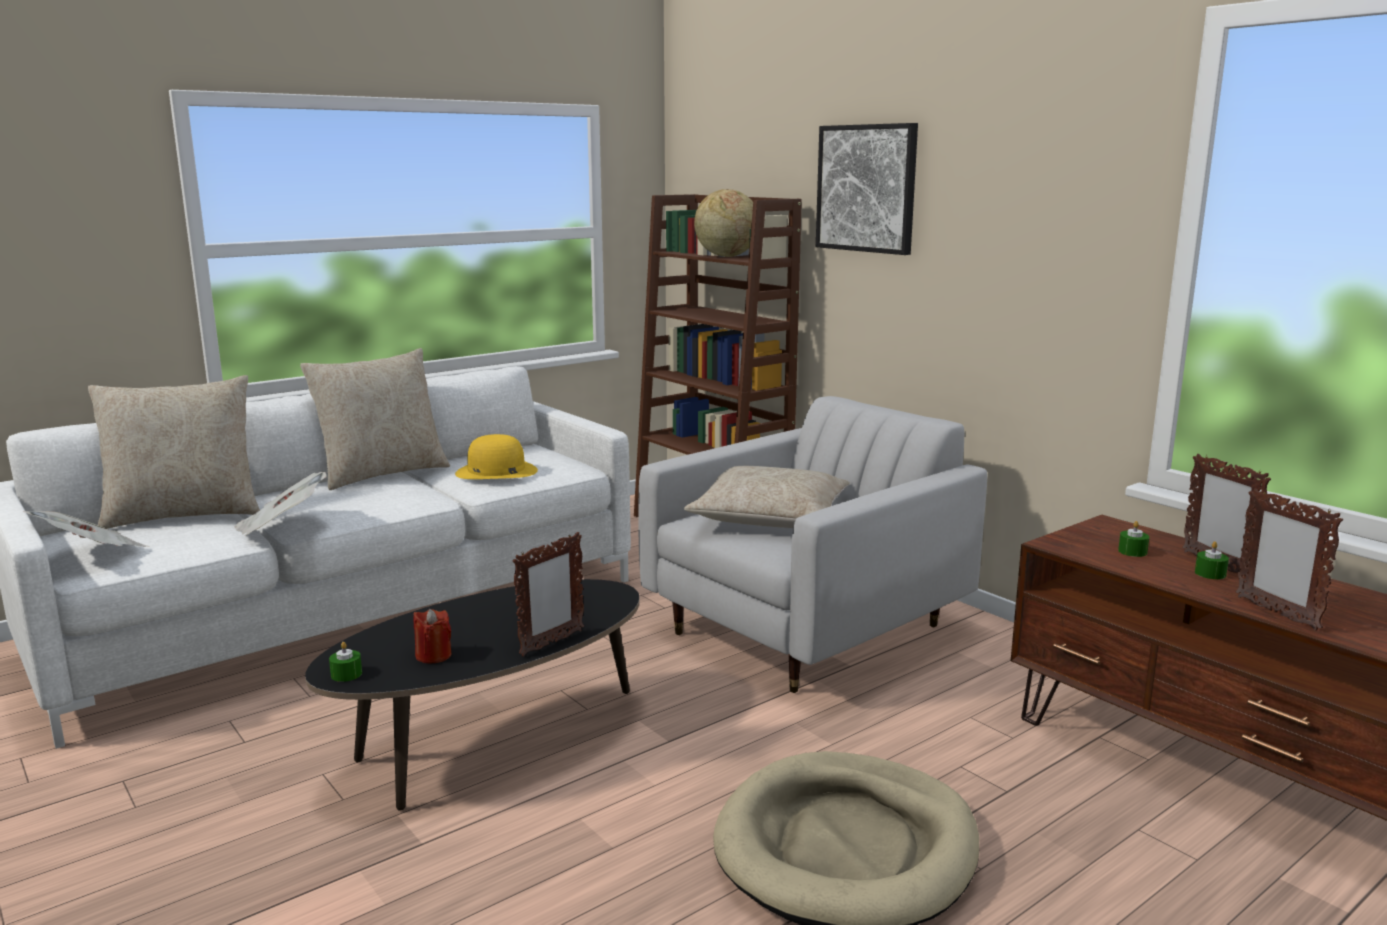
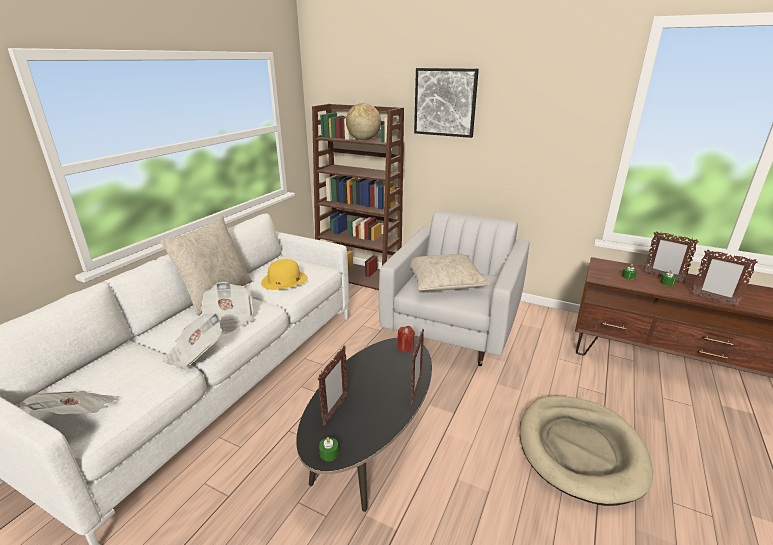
camera: 25 degrees left, 10 degrees up
beige pillow [88,375,260,529] -> none
red candle [413,609,451,664] -> red candle moved to [397,326,415,352]
none -> newspaper [200,282,253,334]
none -> picture frame [318,345,348,426]

